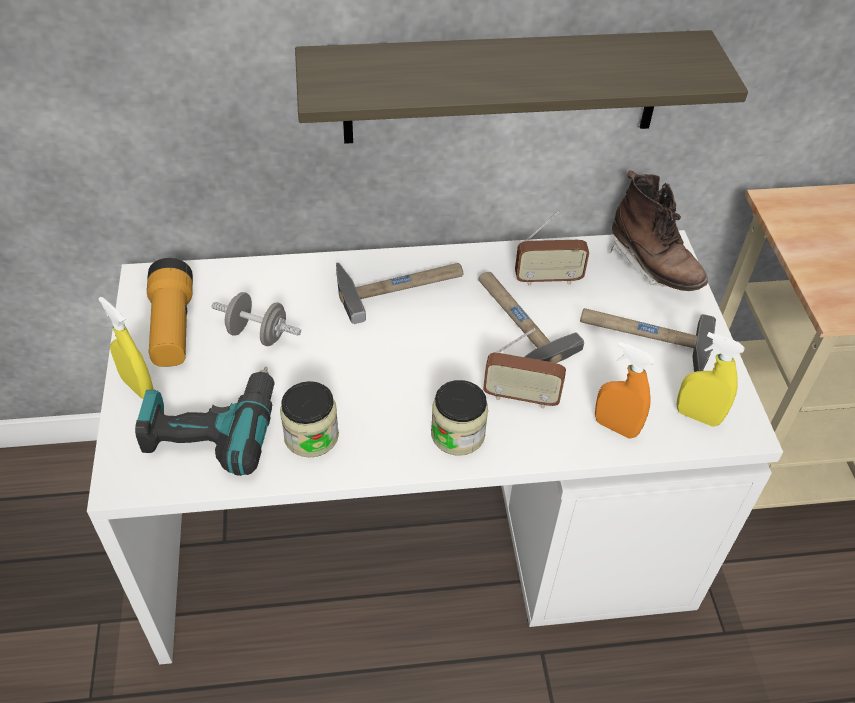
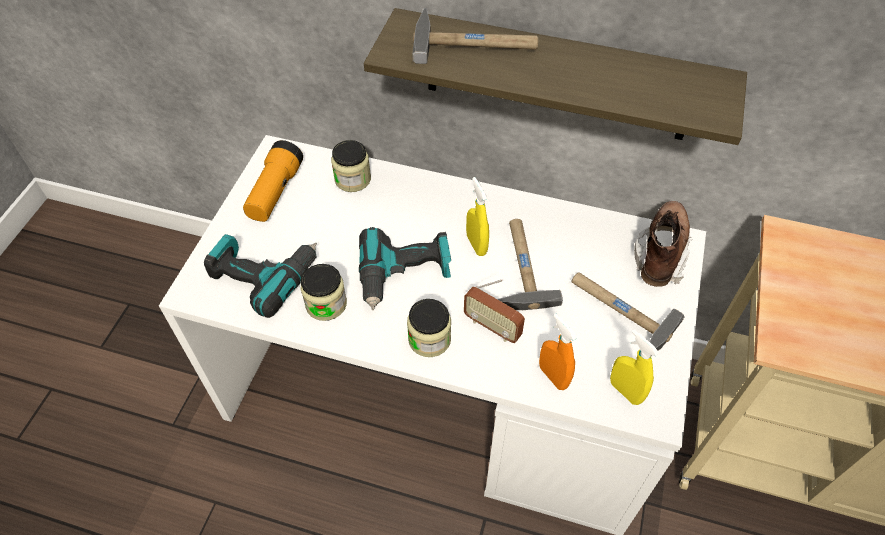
camera: 25 degrees right, 5 degrees up
yellow spray bottle [98,297,154,399] -> yellow spray bottle moved to [466,177,489,256]
grey dumbbell [212,292,301,346] -> none
hammer [336,262,463,324] -> hammer moved to [412,8,538,64]
radio [515,210,589,286] -> none
brown boot [609,170,708,291] -> brown boot turned 150 degrees counterclockwise [634,201,692,287]
none -> jar [331,140,371,192]
none -> power drill [359,227,451,310]

